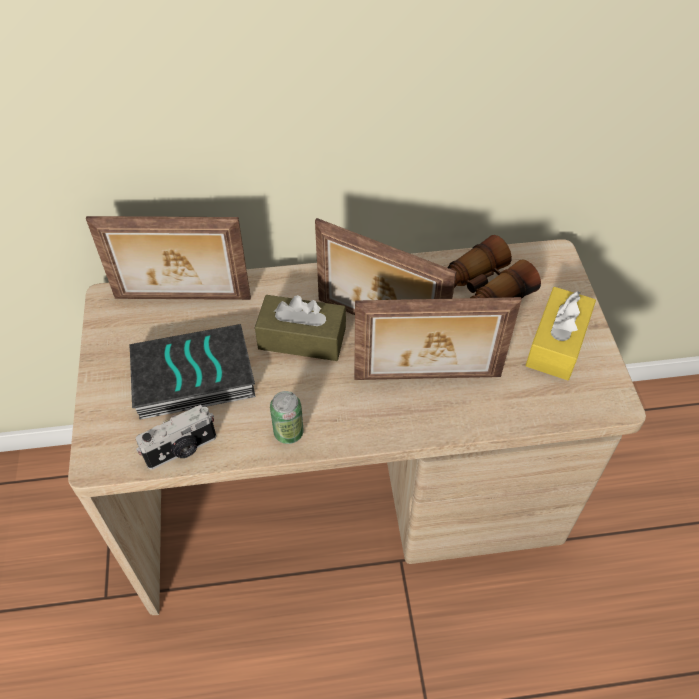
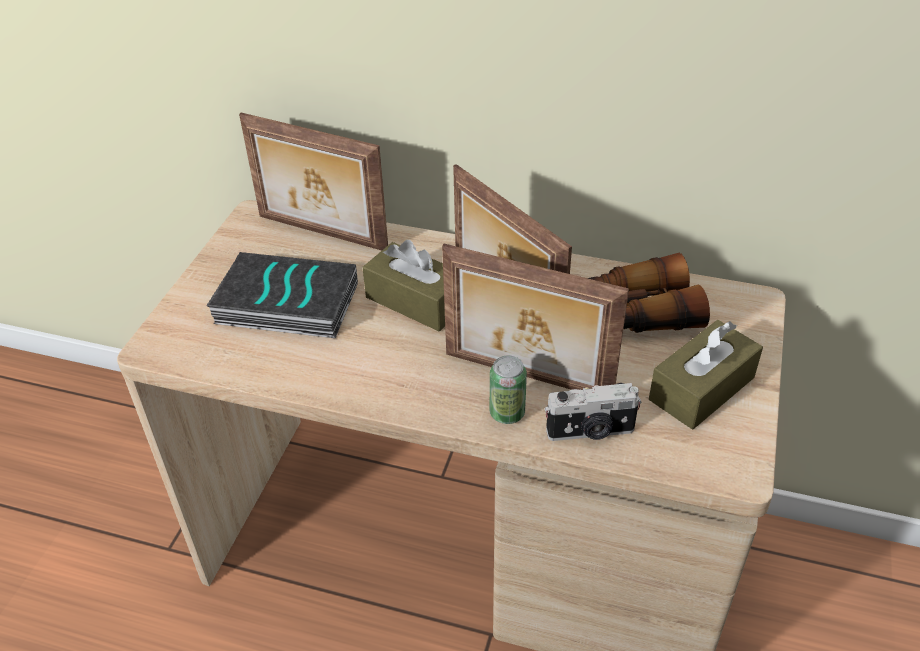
camera: 25 degrees right, 10 degrees down
camera [136,405,216,470] -> camera moved to [545,383,642,441]
can [270,391,304,444] -> can moved to [490,356,527,424]
yellow tissue box [525,287,596,380] -> brown tissue box [649,320,763,429]

